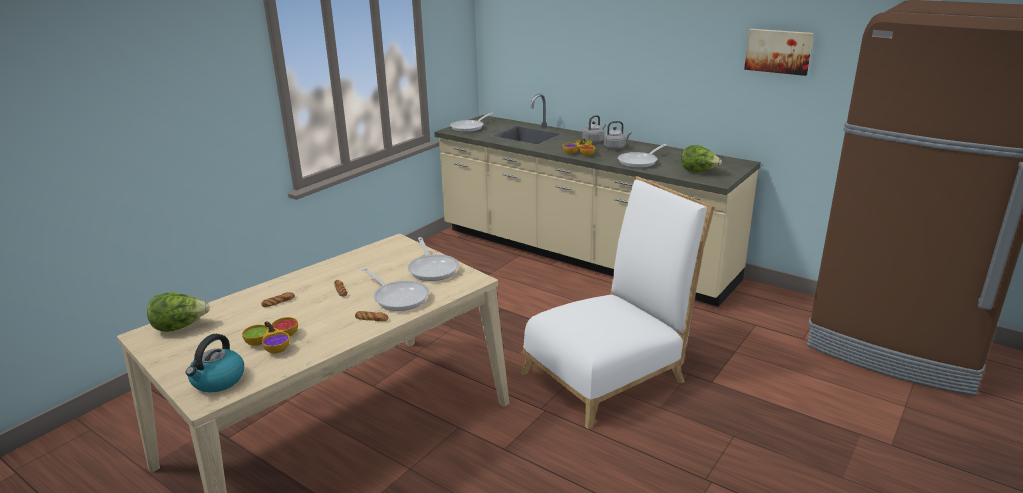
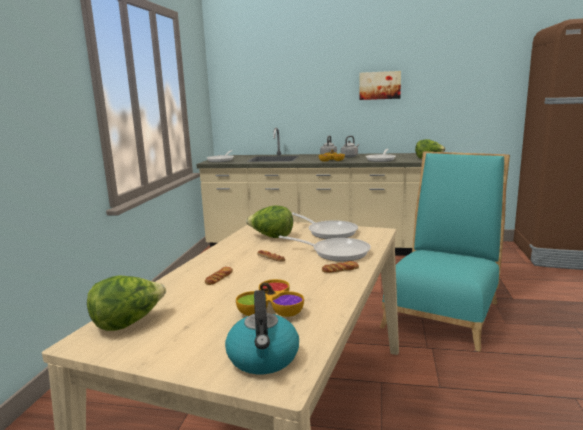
camera: 25 degrees left, 10 degrees down
white chair [521,176,715,429] -> turquoise chair [380,152,510,352]
picture [744,29,814,76] -> picture moved to [360,71,401,100]
none -> lettuce [246,205,293,238]

